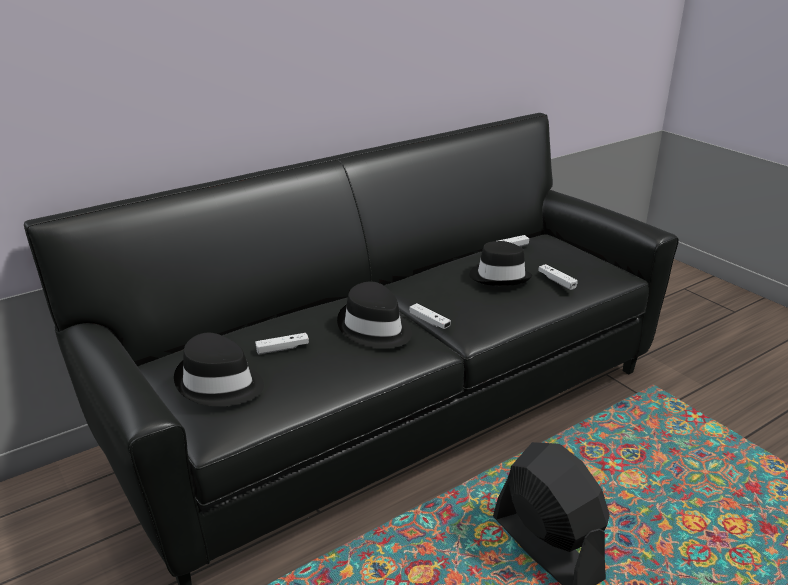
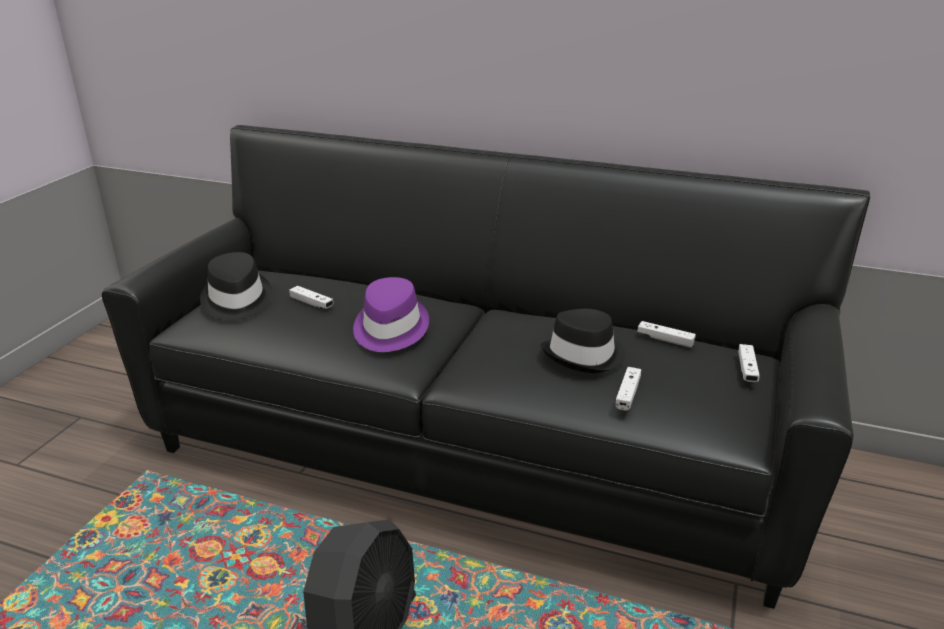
camera: 55 degrees right, 0 degrees up
black hat [337,282,412,348] -> purple hat [353,277,429,352]
white game controller [409,303,451,329] -> white game controller moved to [738,344,760,382]

